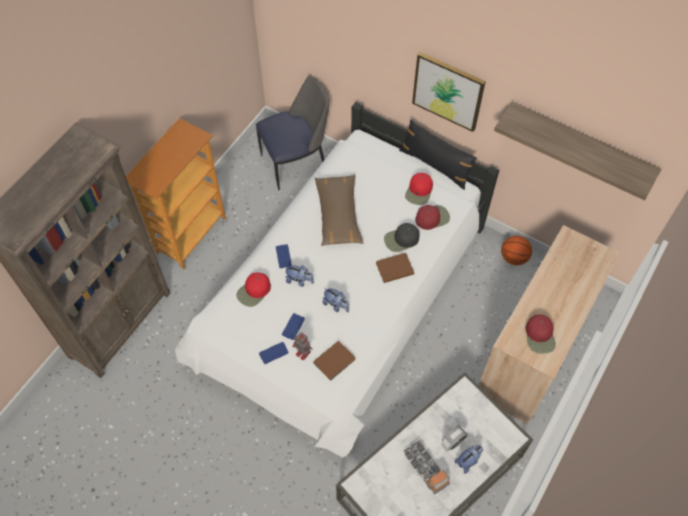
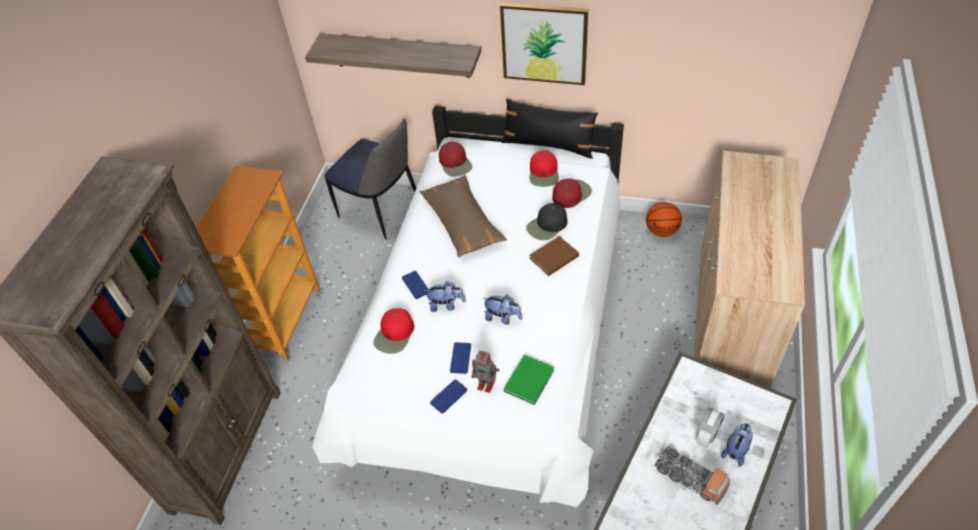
camera: 15 degrees left, 10 degrees down
chair [256,75,329,191] -> chair turned 75 degrees clockwise [324,118,416,240]
brown book [313,341,356,381] -> green book [504,355,554,405]
shelf [494,102,661,200] -> shelf moved to [305,33,481,78]
red cap [525,315,556,354] -> red cap moved to [439,141,472,177]

